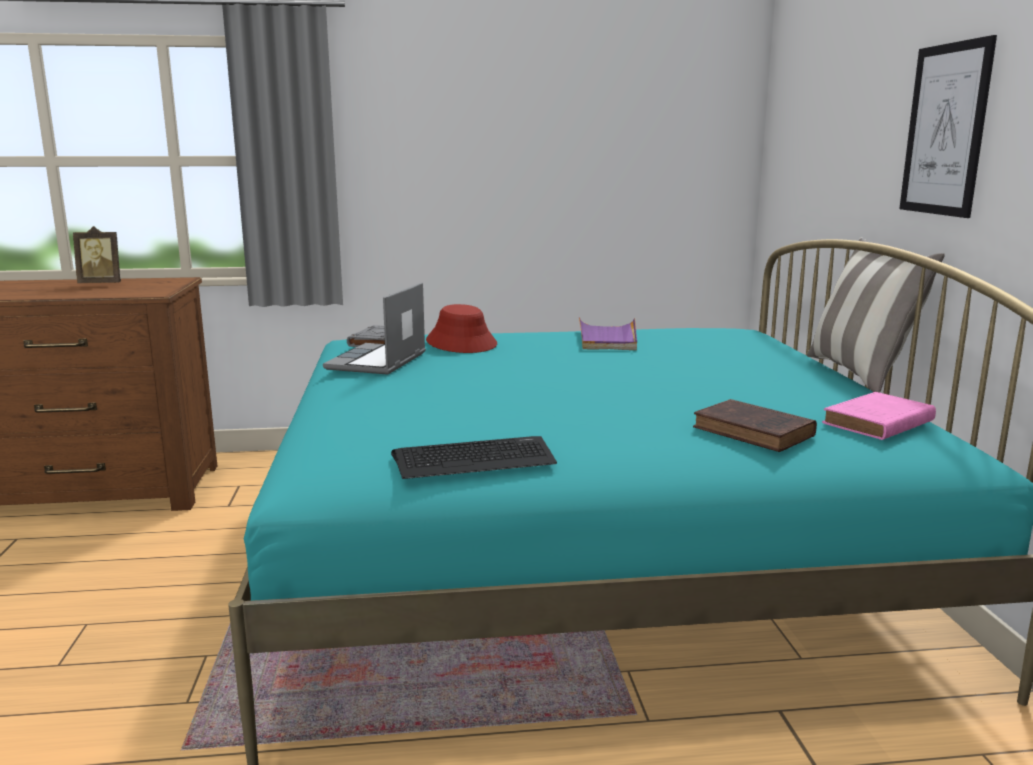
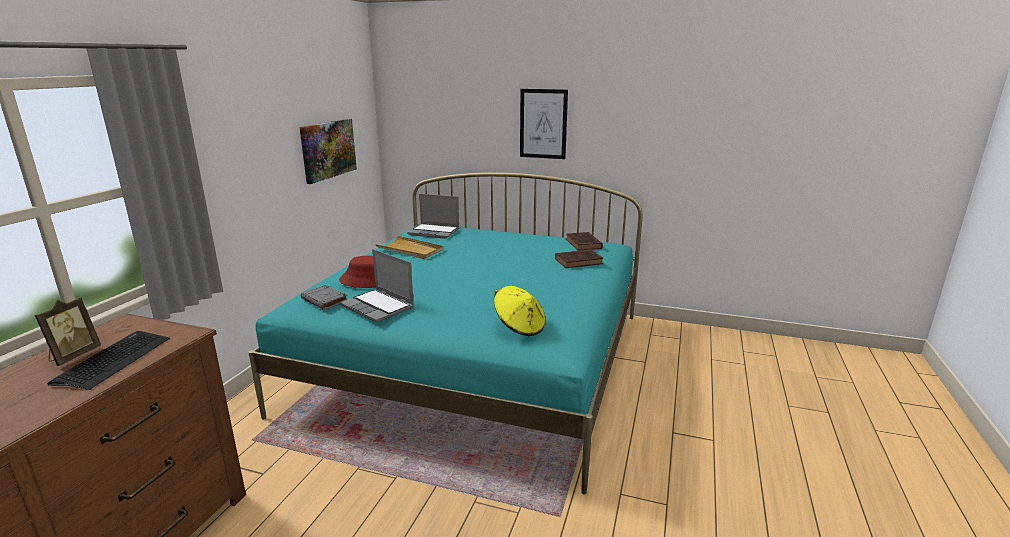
camera: 65 degrees left, 5 degrees up
keyboard [391,436,557,479] -> keyboard moved to [48,331,170,390]
purple tray [579,317,637,350] -> beige tray [375,236,443,259]
pillow [807,237,945,393] -> none
pink book [822,392,936,440] -> brown book [566,232,603,251]
none -> picture [299,119,357,184]
none -> laptop [407,194,459,239]
none -> yellow hat [494,286,546,336]

